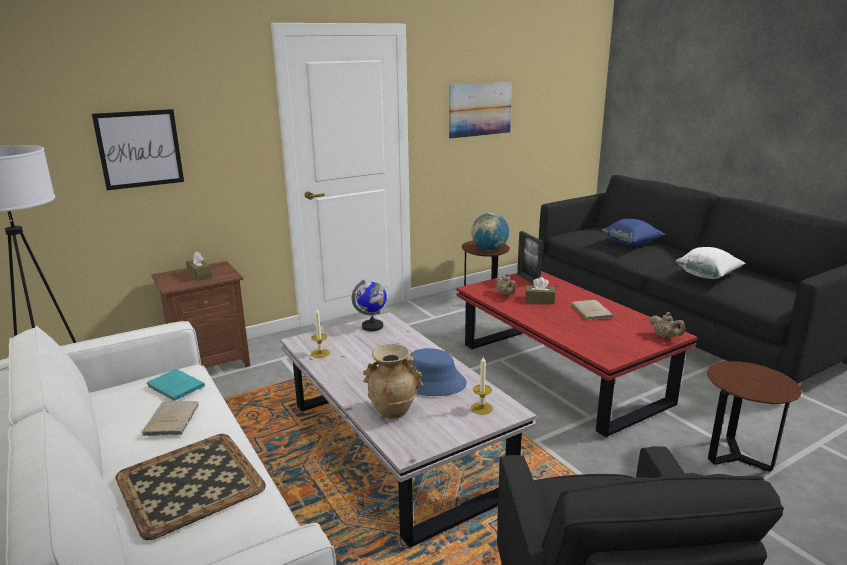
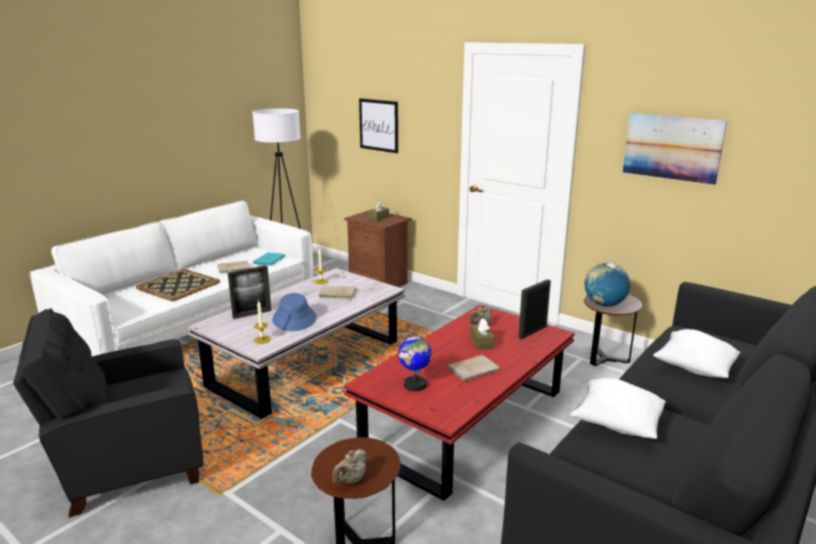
camera: 70 degrees right, 0 degrees up
globe [352,280,387,331] -> globe moved to [398,332,432,391]
beige vase [363,344,424,419] -> picture frame [228,266,271,319]
blue pillow [602,219,665,245] -> white pillow [653,329,740,378]
beige teapot [649,312,685,338] -> beige teapot moved to [332,449,367,484]
none -> beige book [319,286,356,298]

